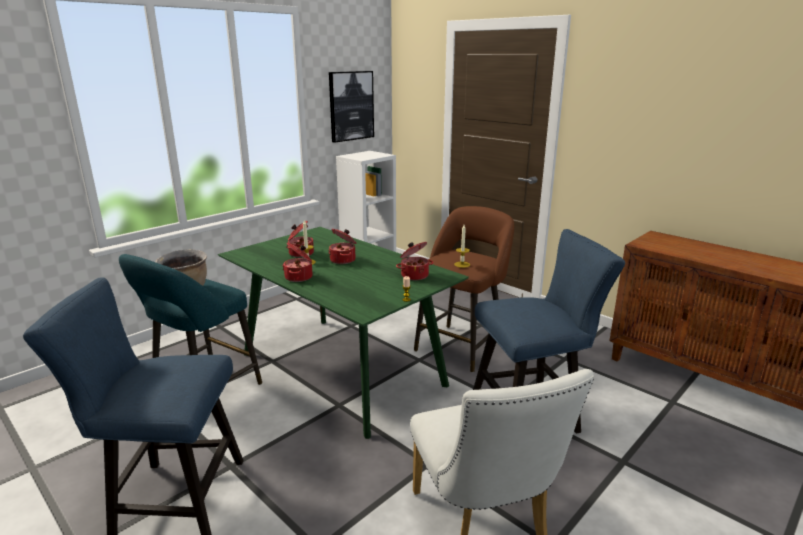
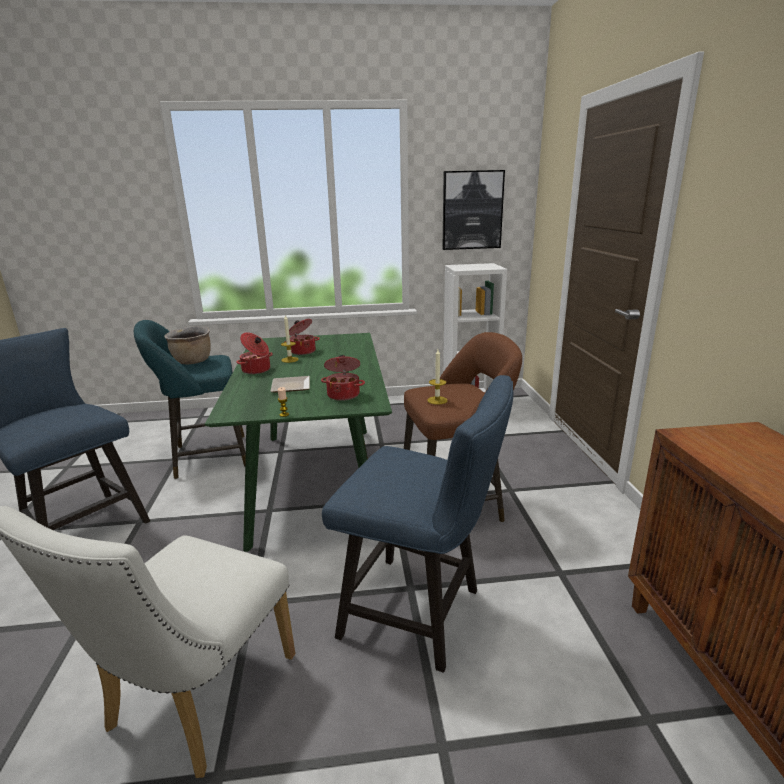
camera: 40 degrees right, 0 degrees up
cooking pot [329,229,356,264] -> none
none -> plate [270,376,310,392]

